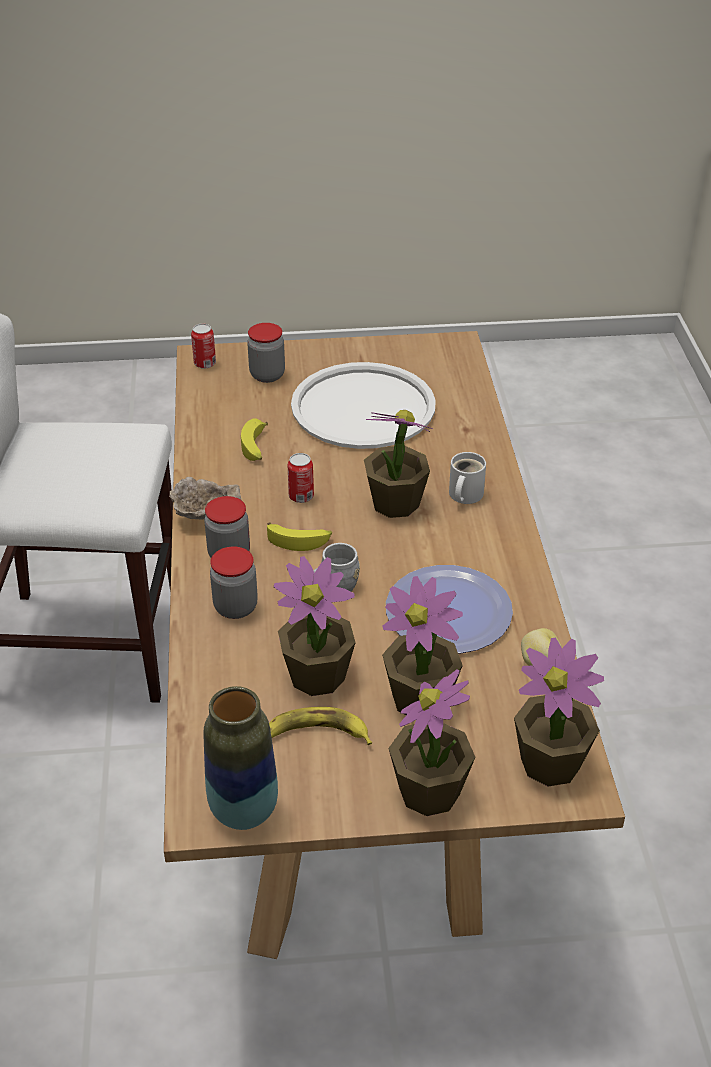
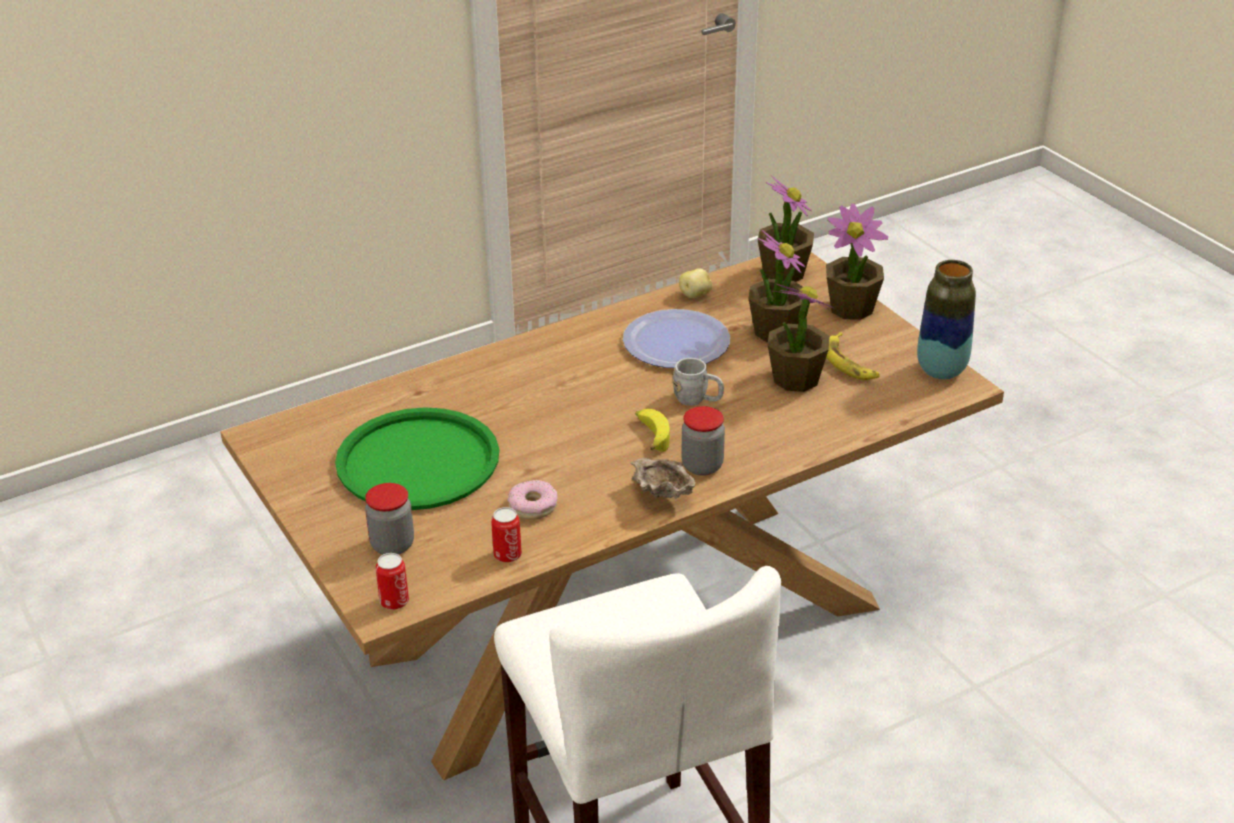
camera: 115 degrees left, 5 degrees down
jar [210,547,258,619] -> none
banana [241,418,268,461] -> donut [508,480,558,520]
can [288,453,314,503] -> can moved to [491,507,522,562]
white tray [291,362,436,449] -> green tray [335,407,499,510]
potted plant [364,410,433,518] -> none
white mug [449,452,486,504] -> none

